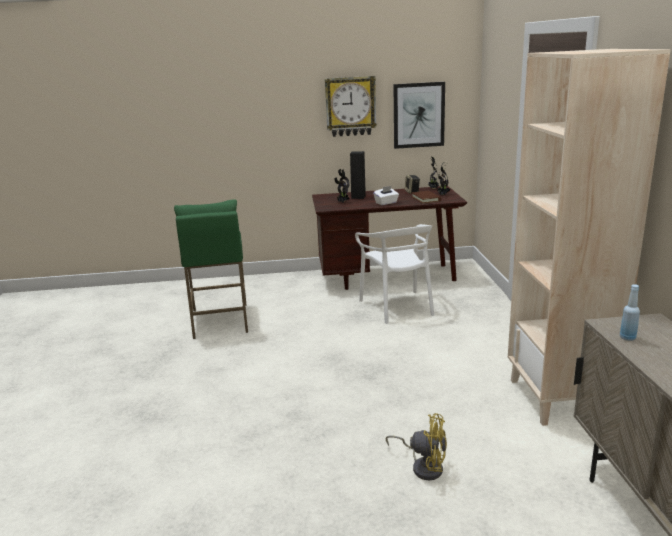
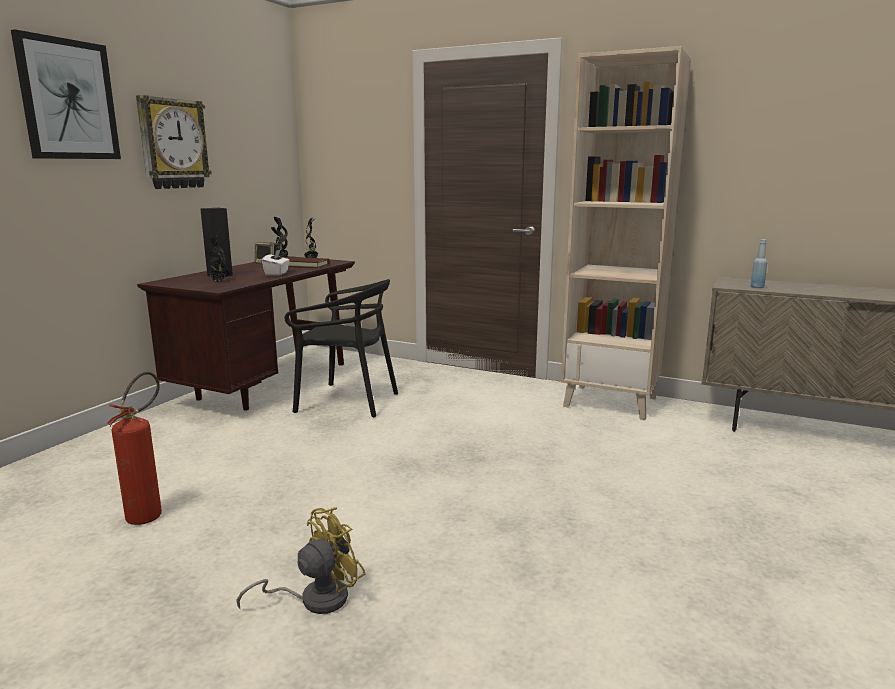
camera: 60 degrees left, 5 degrees down
green stool [174,199,248,339] -> fire extinguisher [107,372,162,525]
white chair [355,224,434,324] -> black chair [285,279,398,417]
yellow fan [385,413,447,480] -> yellow fan moved to [236,507,366,614]
picture [394,82,445,149] -> picture moved to [11,29,121,159]

